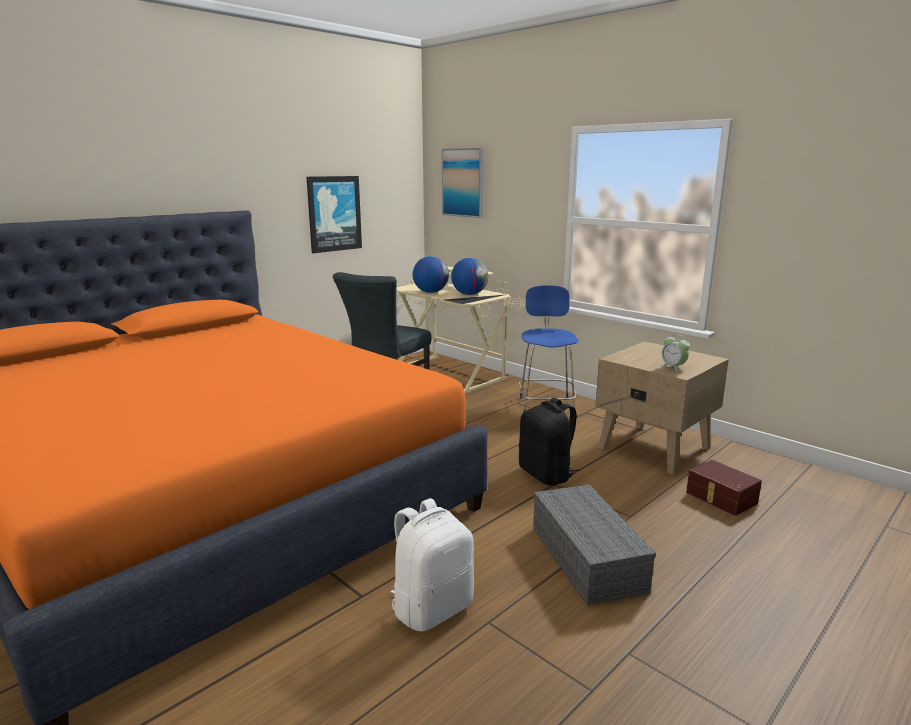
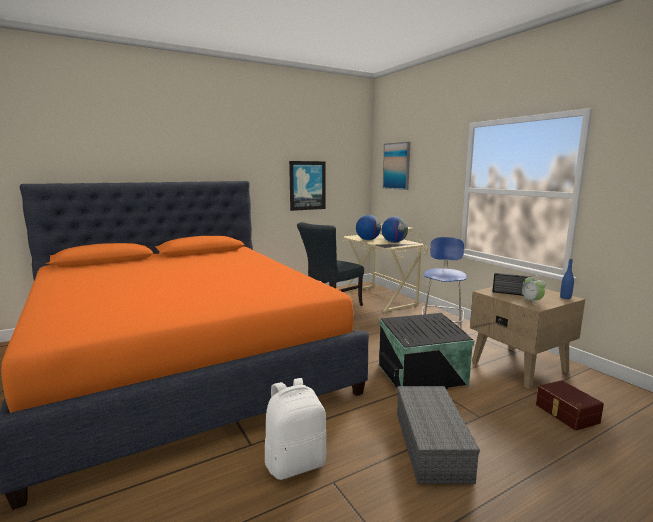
camera: 15 degrees right, 5 degrees down
black backpack [519,398,579,486] -> black storage box [379,313,474,389]
none -> radio [493,272,532,296]
none -> blue bottle [560,259,574,299]

